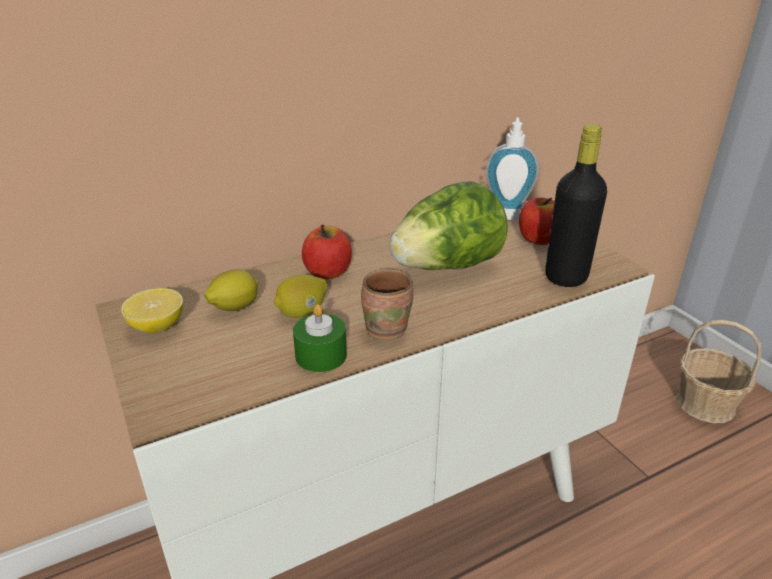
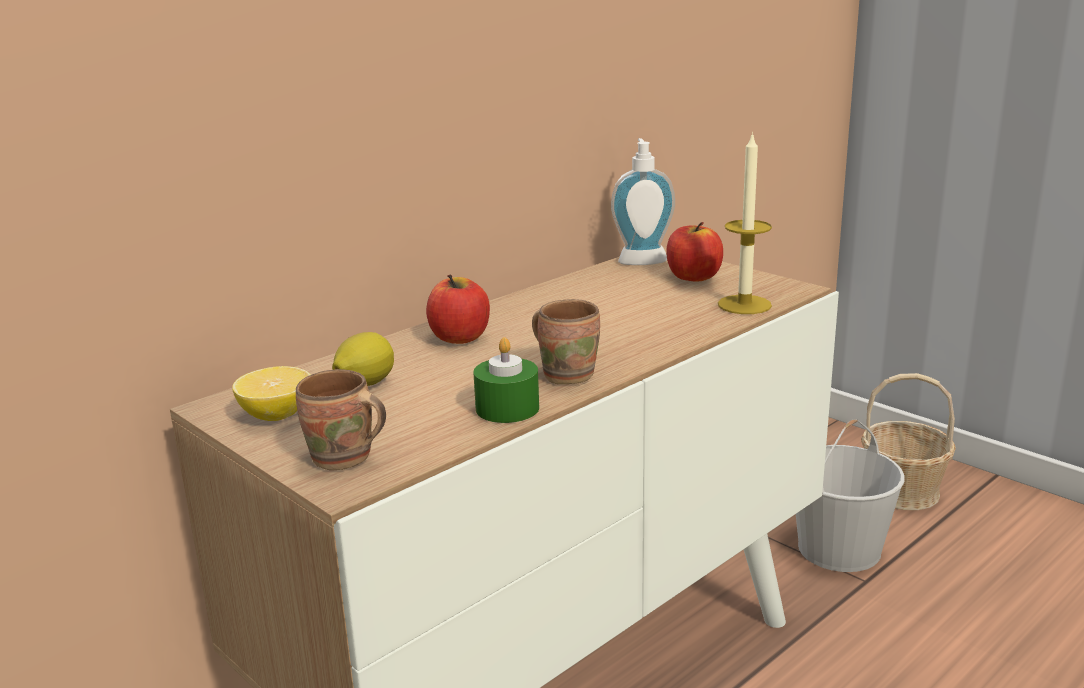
camera: 15 degrees left, 10 degrees down
lemon [274,274,328,318] -> none
lettuce [389,182,507,270] -> none
black bottle [545,124,607,287] -> candle [718,132,772,314]
none -> brown mug [296,369,386,470]
none -> white bucket [796,419,905,572]

